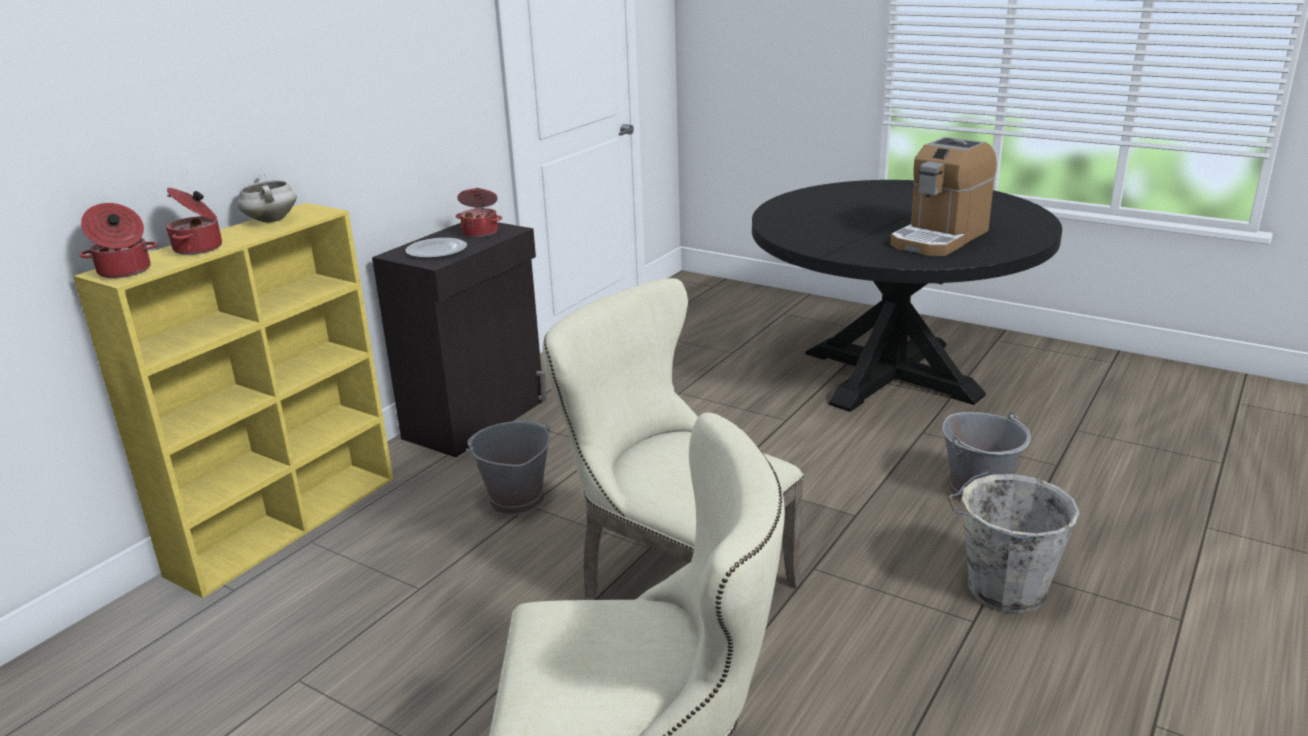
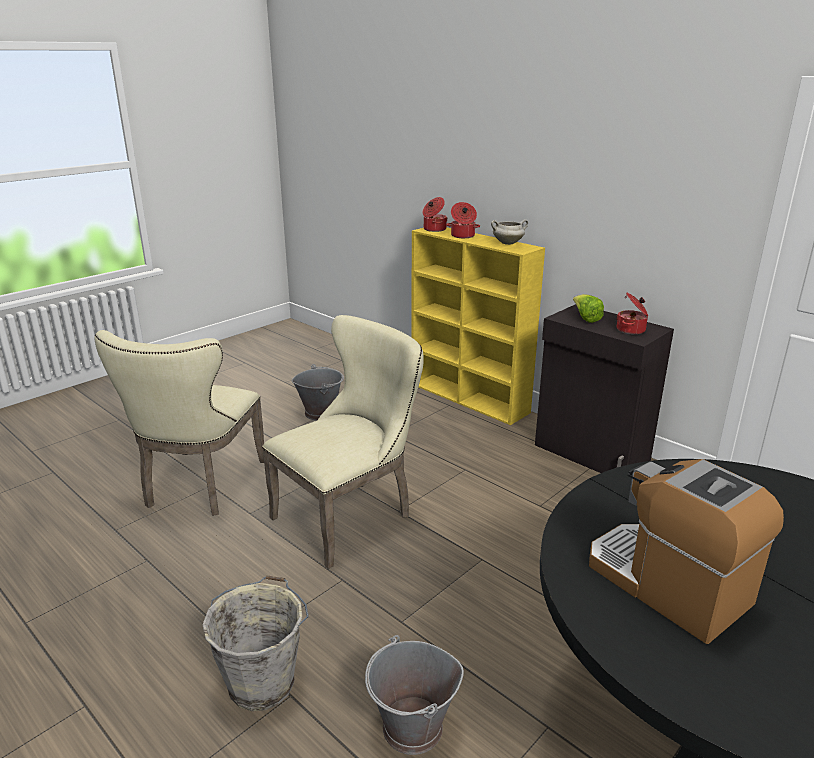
camera: 100 degrees right, 0 degrees up
plate [406,238,467,258] -> lettuce [573,294,604,323]
grey bucket [466,421,551,515] -> grey bucket moved to [292,364,344,421]

